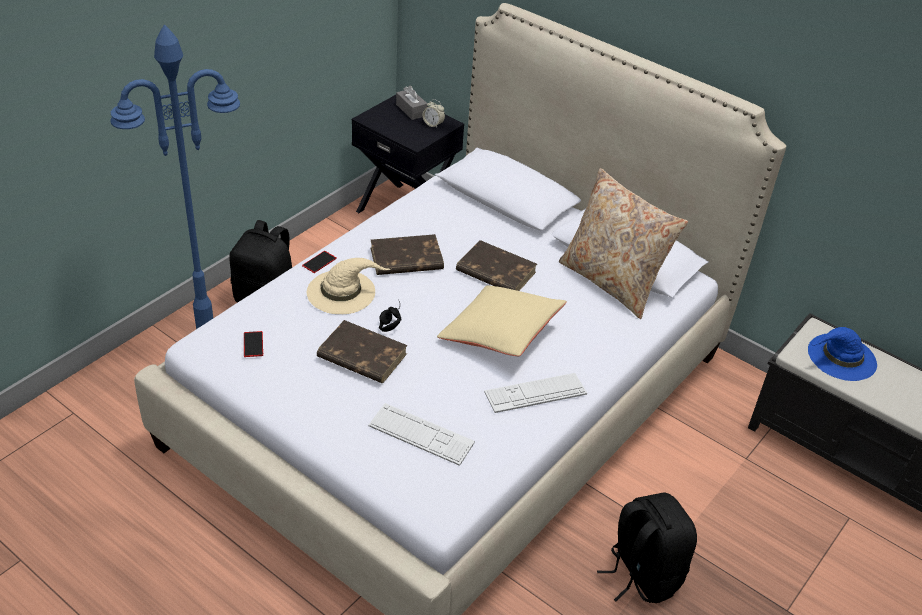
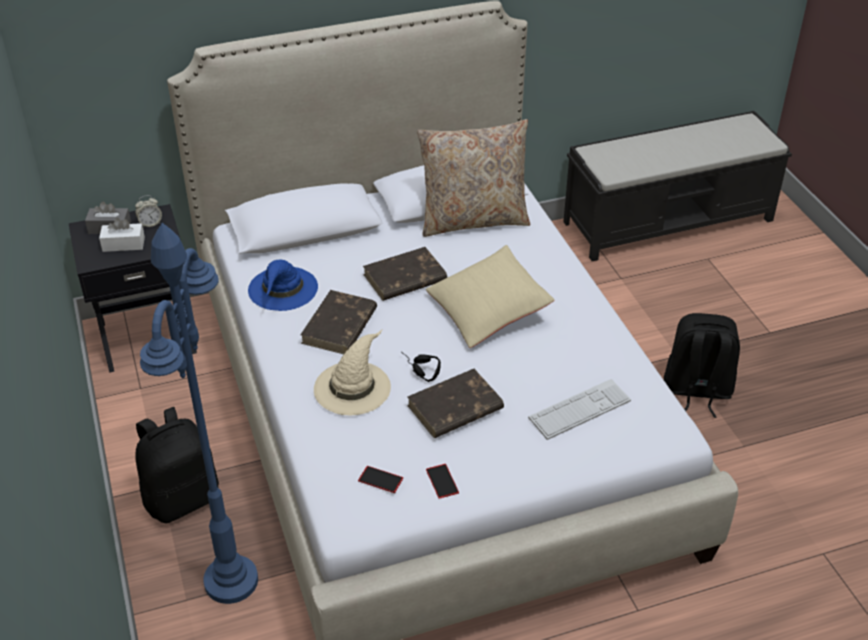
camera: 55 degrees left, 0 degrees up
phone [302,251,337,273] -> phone moved to [426,464,459,499]
keyboard [484,373,587,413] -> none
blue hat [808,327,877,381] -> blue hat moved to [248,260,318,311]
none -> white tissue box [99,218,145,252]

